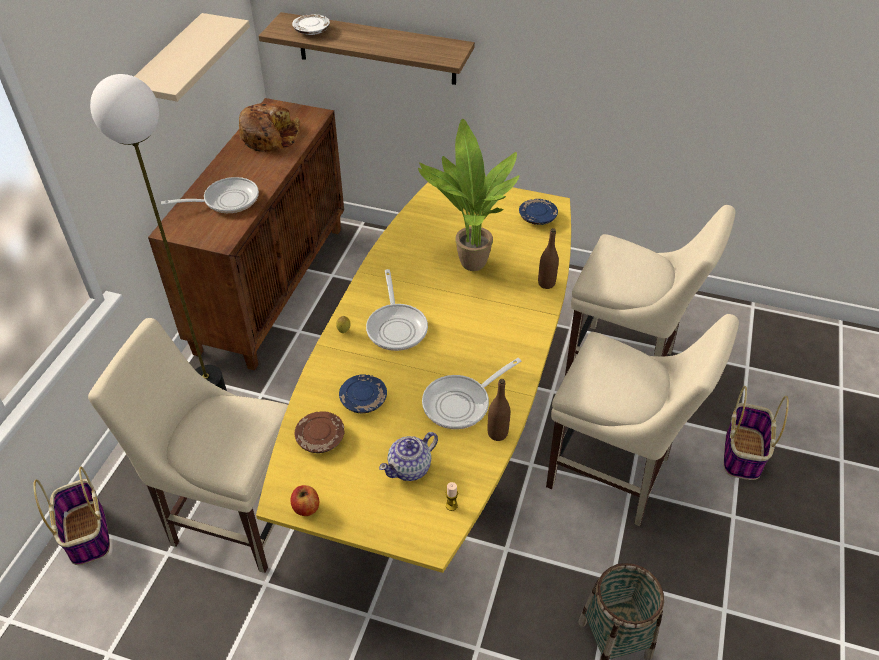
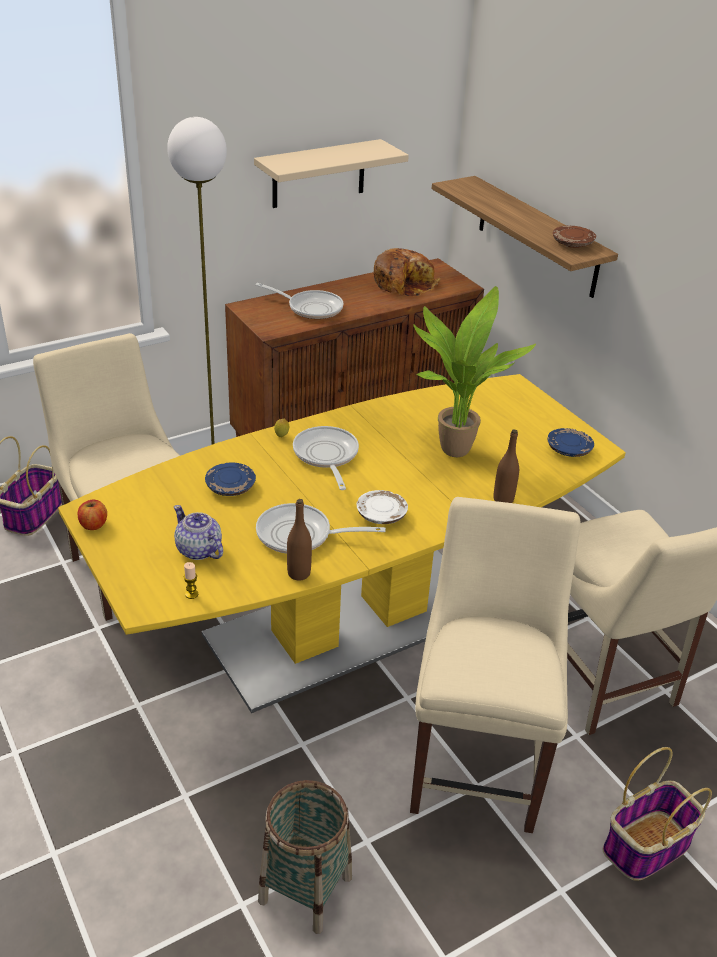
camera: 40 degrees right, 10 degrees down
white plate [292,14,330,35] -> white plate moved to [356,490,408,524]
brown plate [294,411,345,453] -> brown plate moved to [553,226,596,248]
frying pan [366,269,428,351] -> frying pan turned 135 degrees clockwise [293,426,359,490]
teapot [379,432,438,481] -> teapot turned 45 degrees clockwise [174,505,223,560]
beige chair [546,314,739,526] -> beige chair turned 150 degrees counterclockwise [410,497,581,833]

